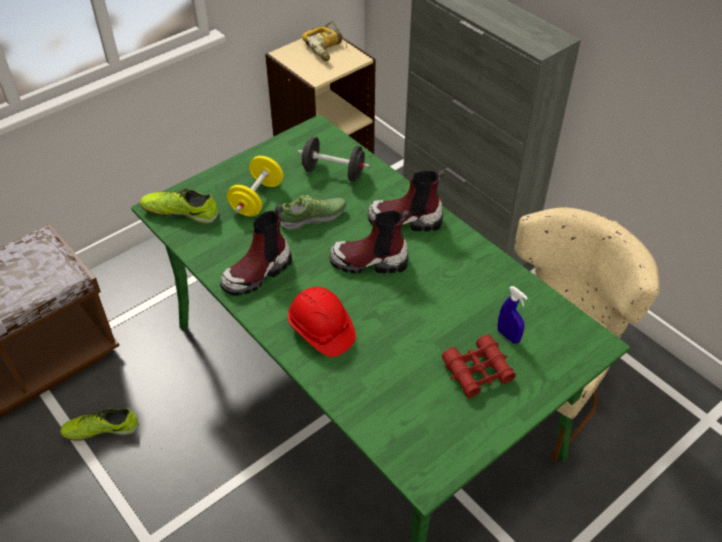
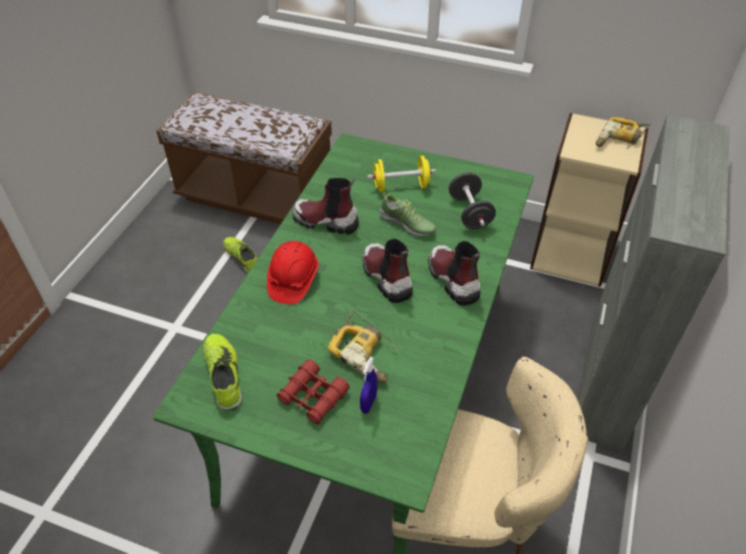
camera: 60 degrees right, 0 degrees up
shoe [140,189,219,224] -> shoe moved to [203,334,242,411]
none -> power drill [328,311,398,383]

